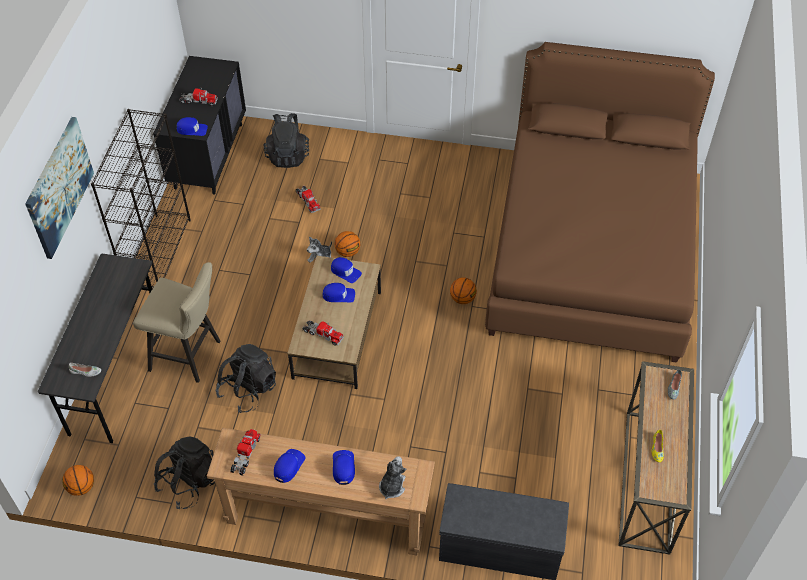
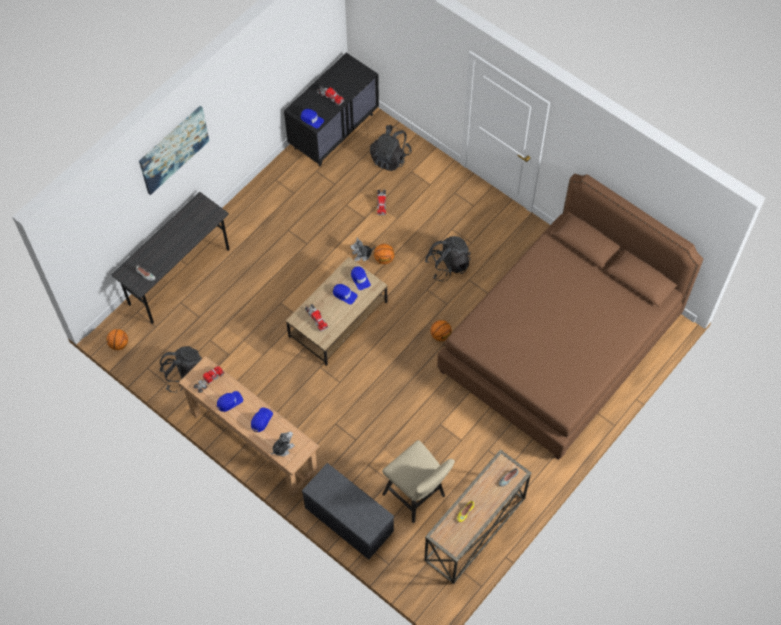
camera: 30 degrees right, 10 degrees up
black bookcase [91,109,191,289] -> none
beige stool [133,262,221,383] -> beige stool moved to [382,440,455,523]
black backpack [216,344,276,413] -> black backpack moved to [425,236,471,282]

